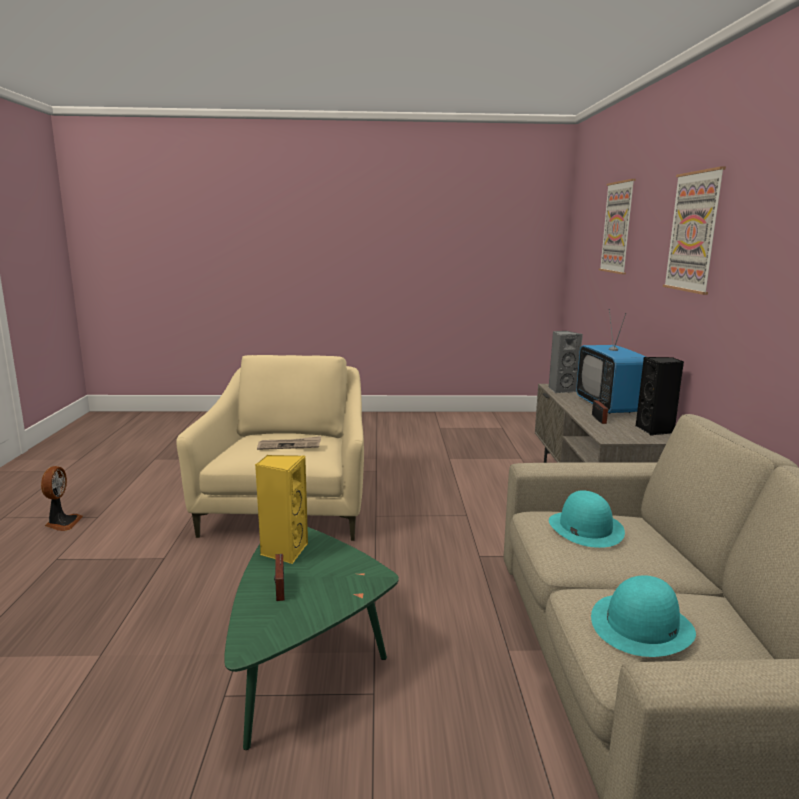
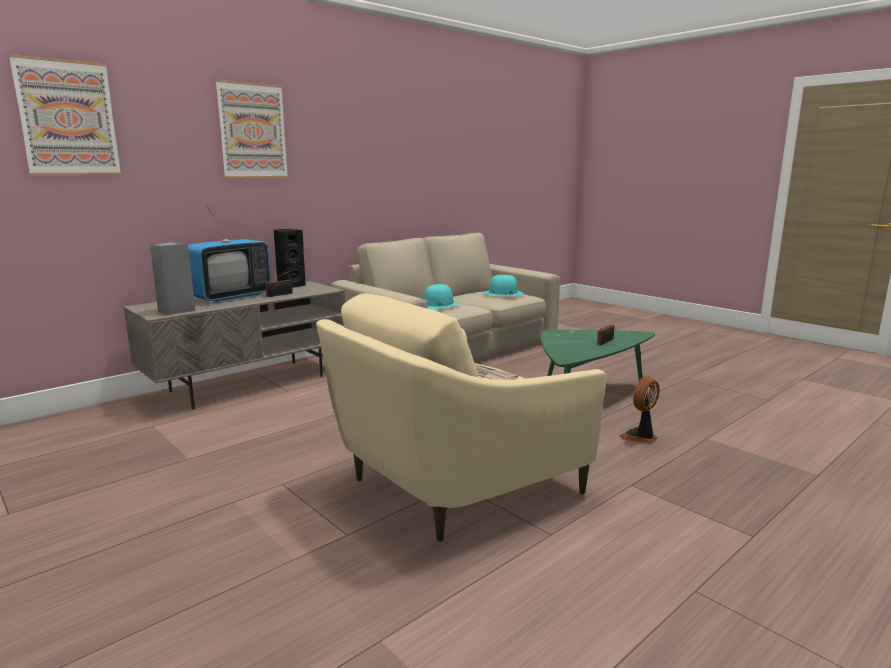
camera: 130 degrees left, 0 degrees up
fan [41,466,83,531] -> fan moved to [619,376,660,443]
yellow speaker [255,455,308,564] -> none

